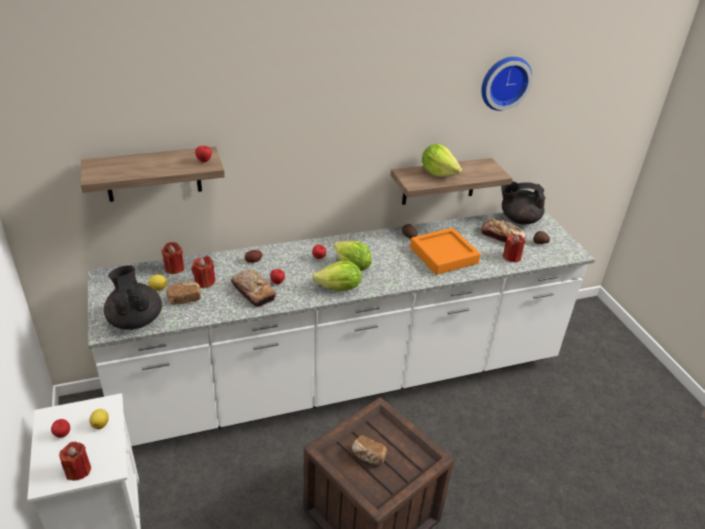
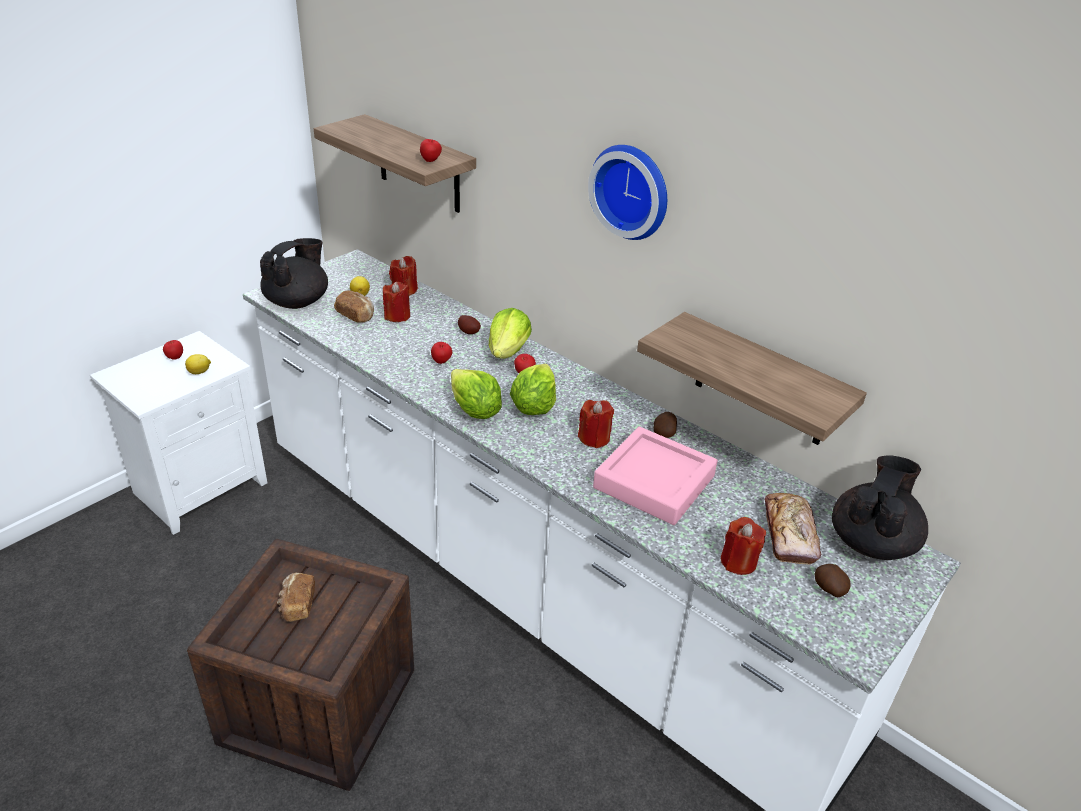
camera: 60 degrees right, 0 degrees up
red candle [59,442,91,481] -> red candle moved to [578,400,614,448]
bread [231,270,276,307] -> none
orange tray [410,228,481,275] -> pink tray [593,427,718,525]
lettuce [422,144,462,177] -> lettuce moved to [489,308,532,359]
wall clock [481,57,532,111] -> wall clock moved to [588,145,667,240]
black teapot [501,181,546,225] -> black teapot turned 60 degrees clockwise [832,456,928,560]

